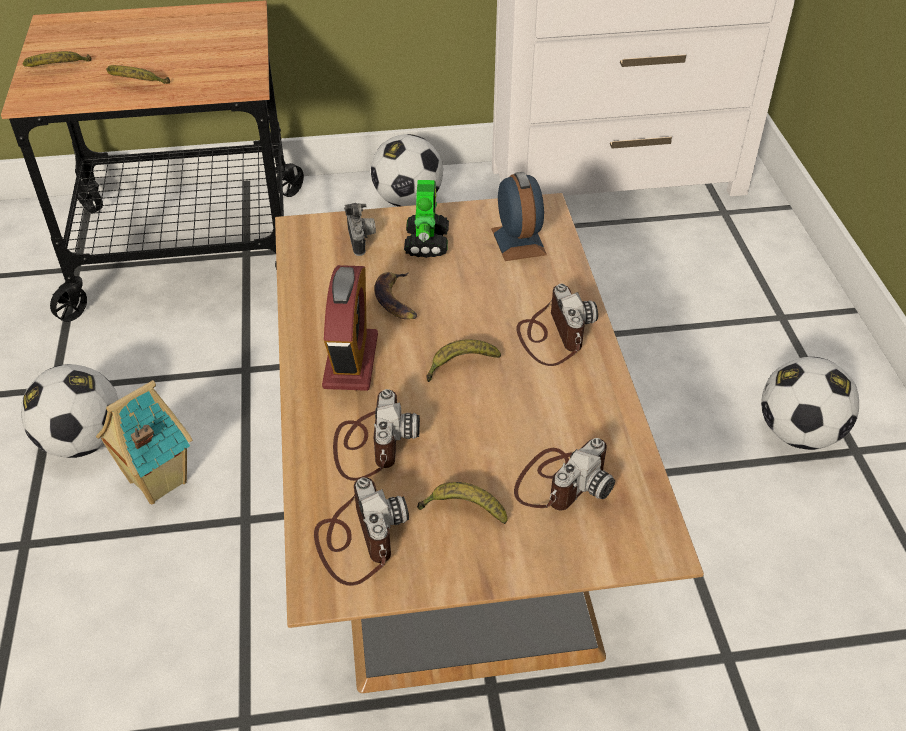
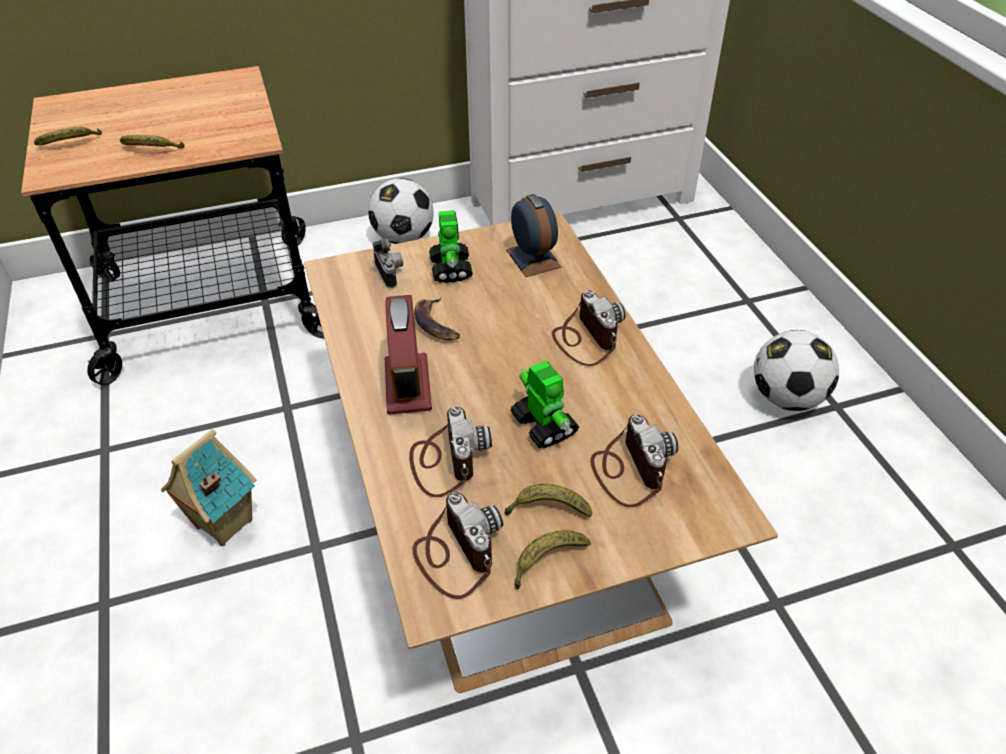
camera: 10 degrees left, 0 degrees up
football [21,364,119,458] -> none
banana [426,339,501,382] -> banana moved to [514,530,591,589]
camera [514,438,615,510] -> camera turned 45 degrees counterclockwise [590,414,678,507]
none -> toy robot [510,361,579,449]

